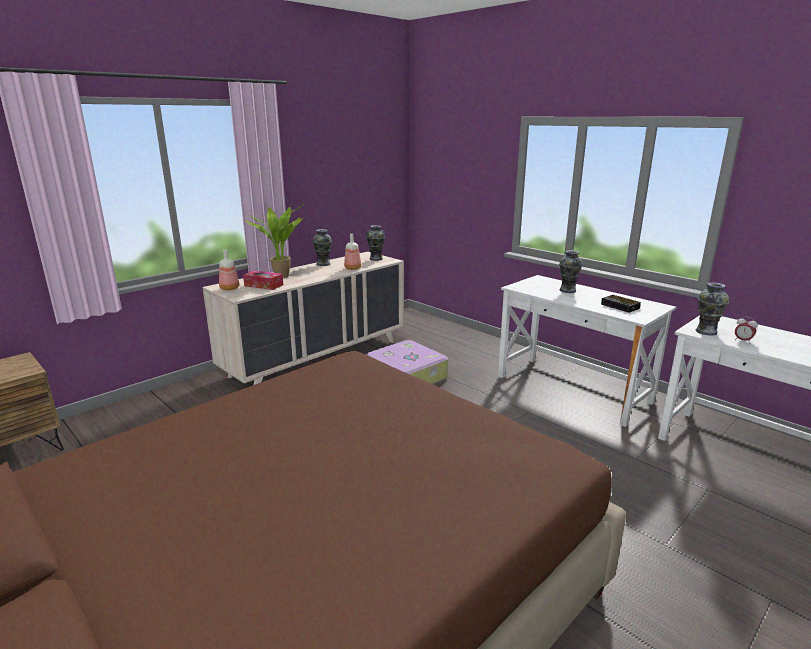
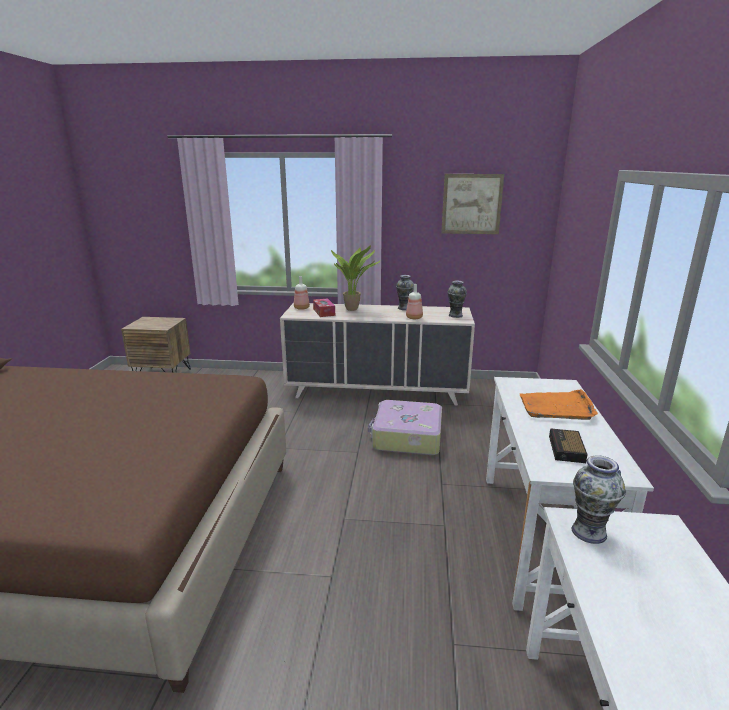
camera: 50 degrees right, 0 degrees up
vase [559,250,583,293] -> orange tray [520,389,598,420]
alarm clock [735,316,758,344] -> none
none -> picture [441,174,504,234]

